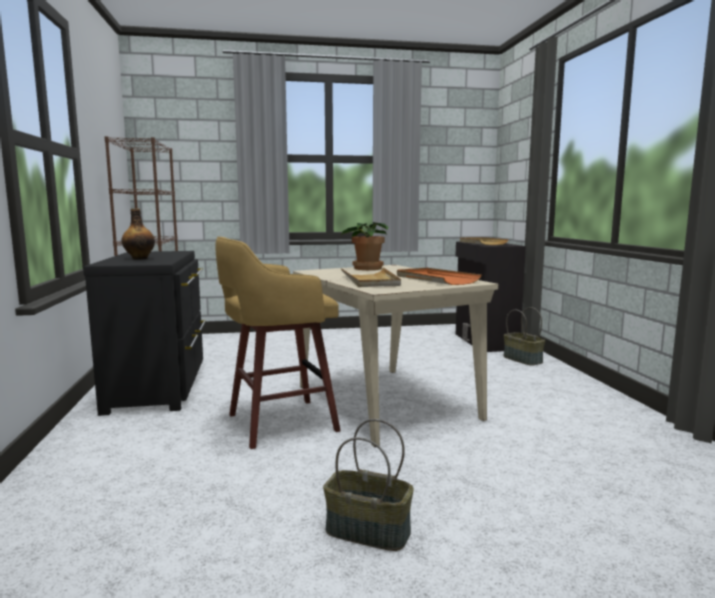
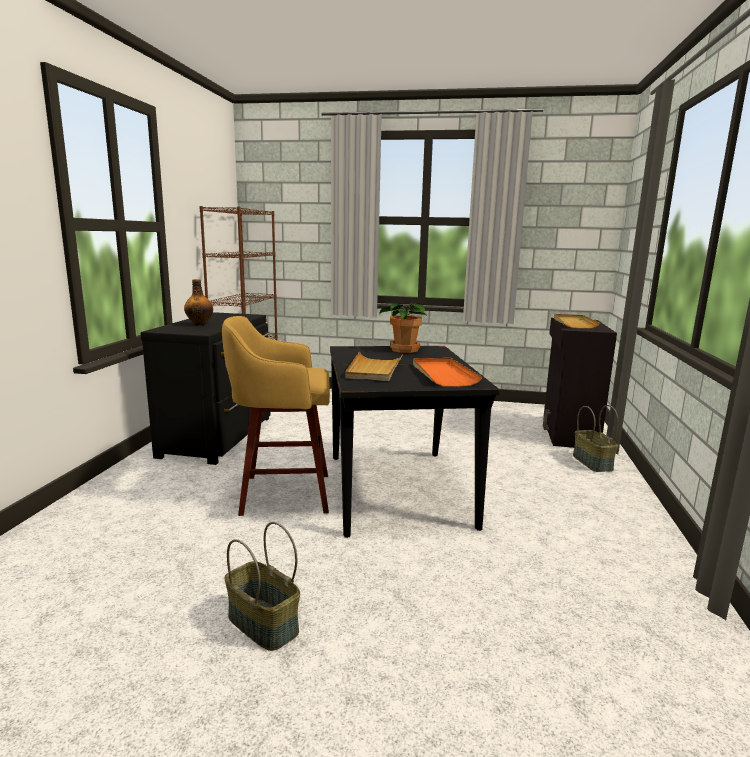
camera: 20 degrees right, 5 degrees up
beige dining table [293,265,499,447] -> black dining table [330,346,500,538]

